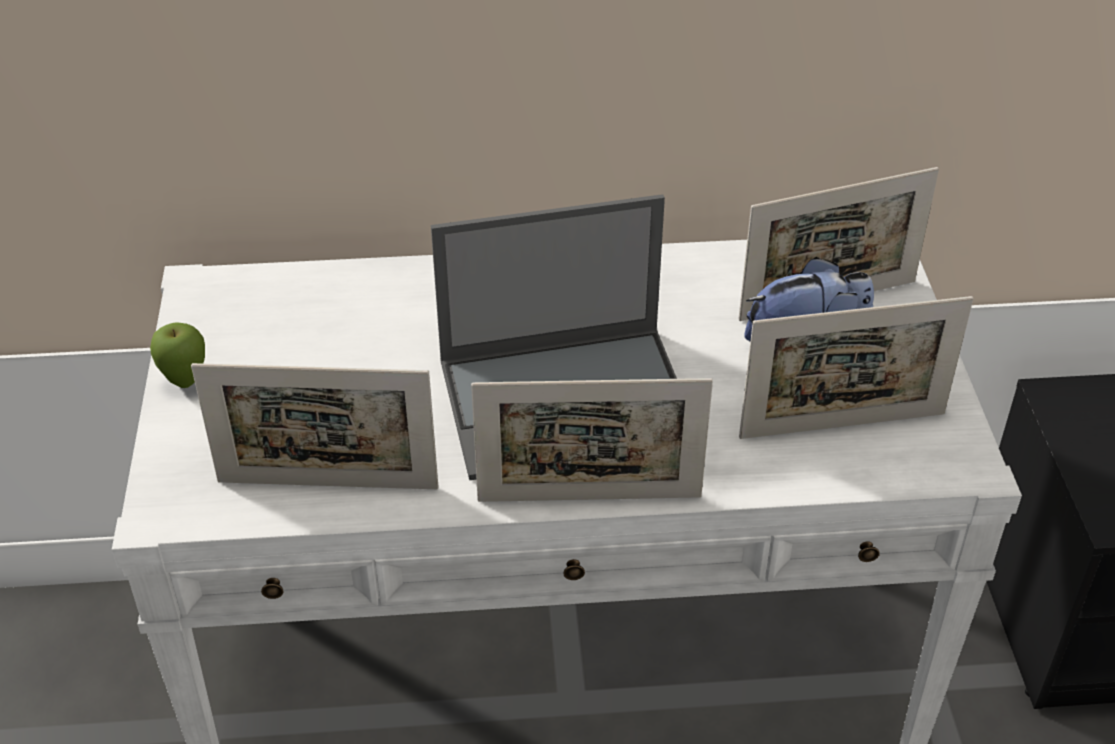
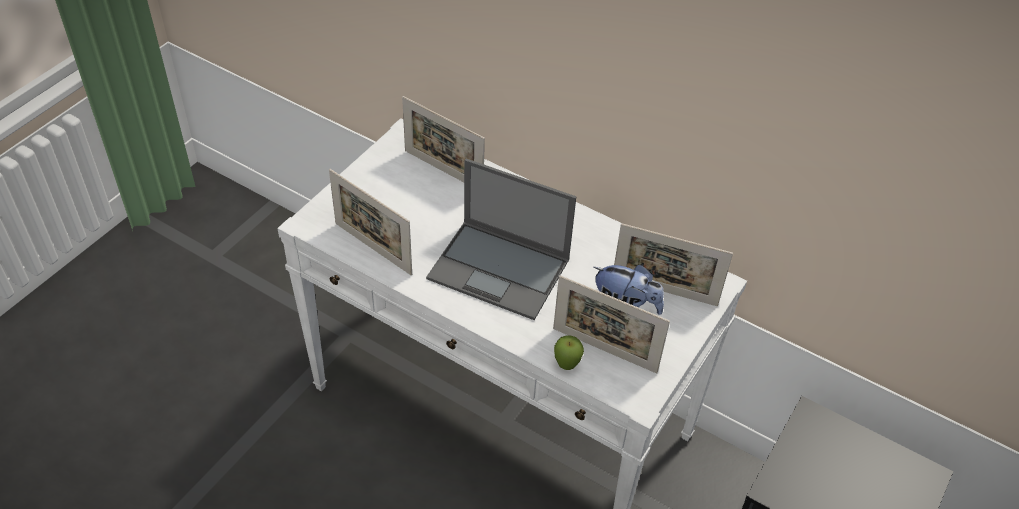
camera: 35 degrees right, 5 degrees up
apple [150,322,205,388] -> apple moved to [554,335,584,370]
picture frame [471,378,713,502] -> picture frame moved to [402,96,485,182]

